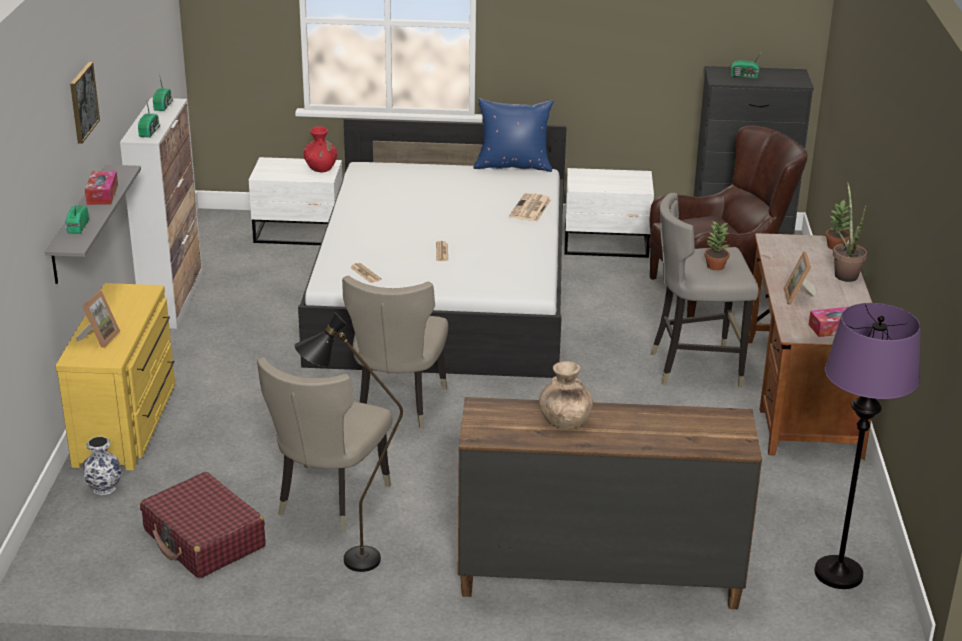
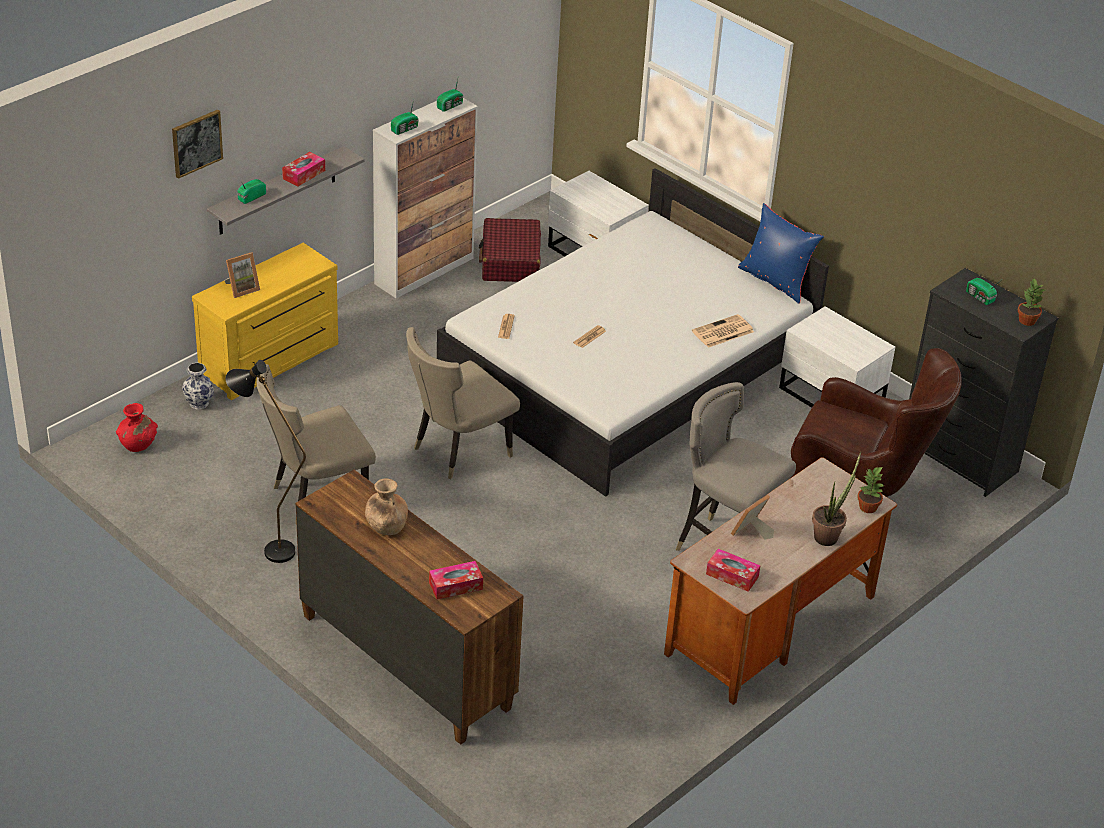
camera: 40 degrees right, 10 degrees up
picture [70,62,100,144] -> picture moved to [172,109,223,179]
red suitcase [140,472,265,578] -> red suitcase moved to [479,218,541,282]
red vase [303,126,337,172] -> red vase moved to [116,403,158,452]
potted plant [705,220,729,271] -> potted plant moved to [1018,279,1045,326]
purple floor lamp [814,303,921,589] -> none
none -> tissue box [429,561,483,600]

